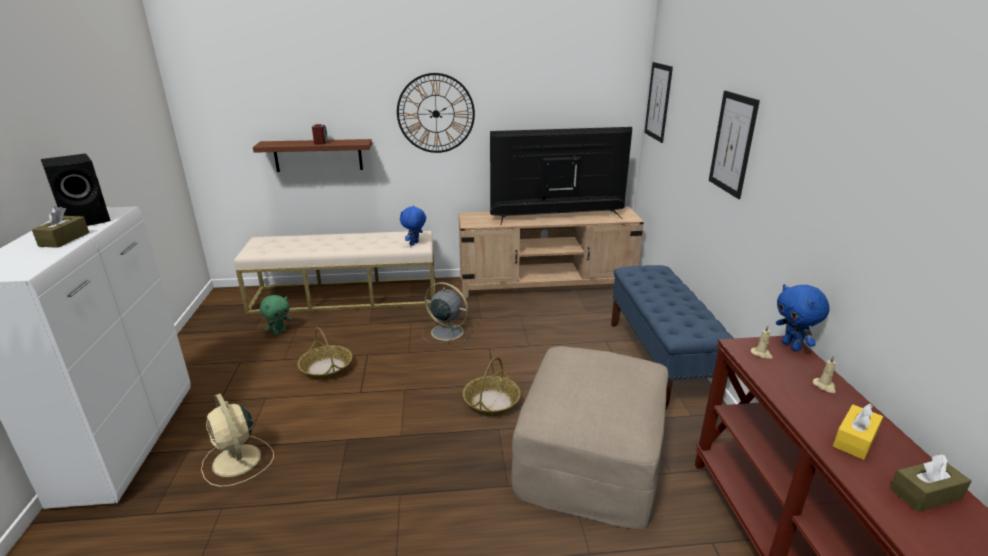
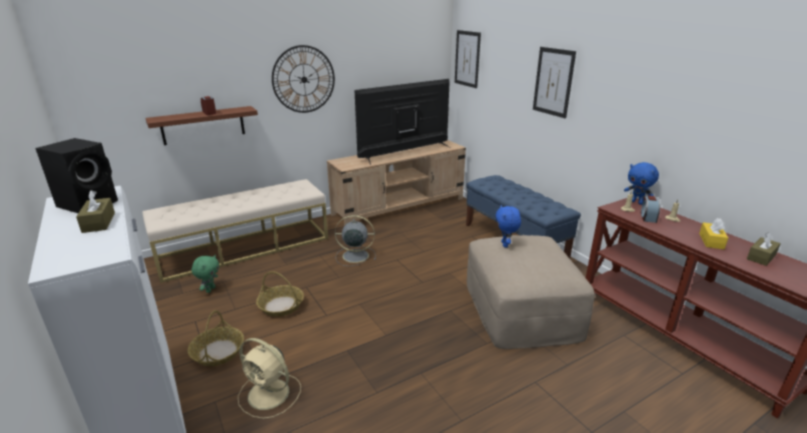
camera: 25 degrees left, 0 degrees up
blue plush toy [400,206,426,246] -> blue plush toy moved to [495,205,521,247]
basket [463,357,521,416] -> basket moved to [188,310,244,366]
none -> alarm clock [641,196,660,223]

